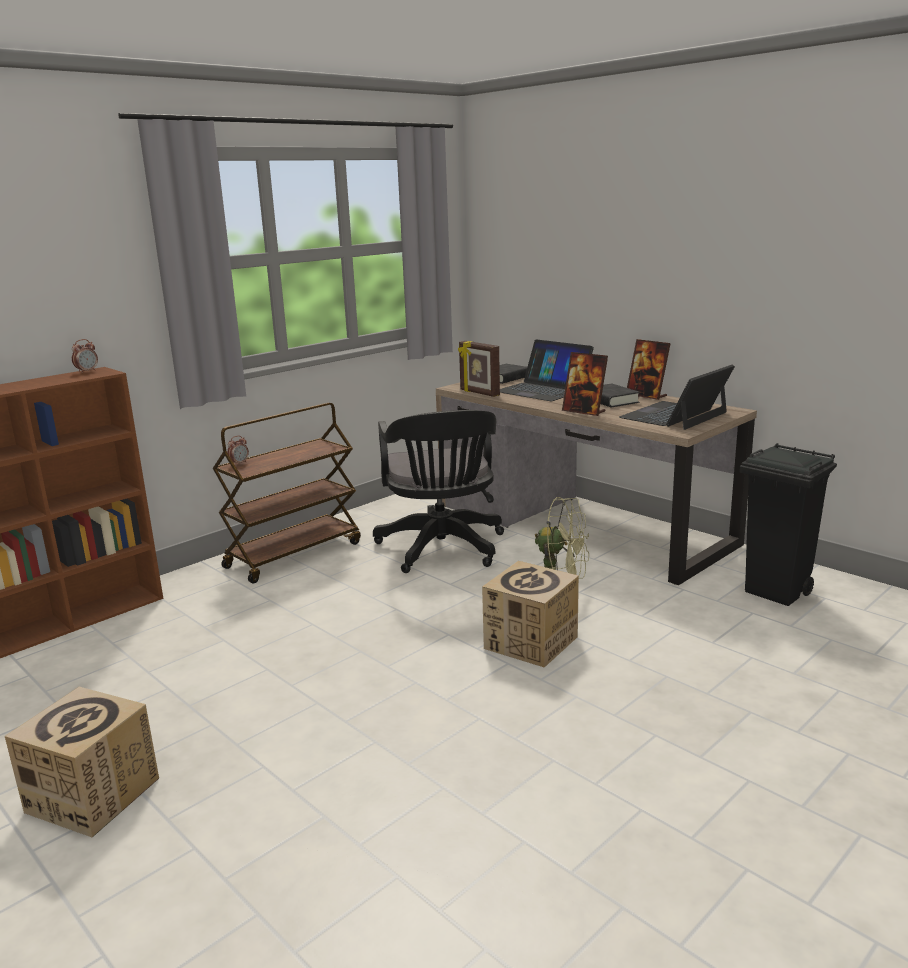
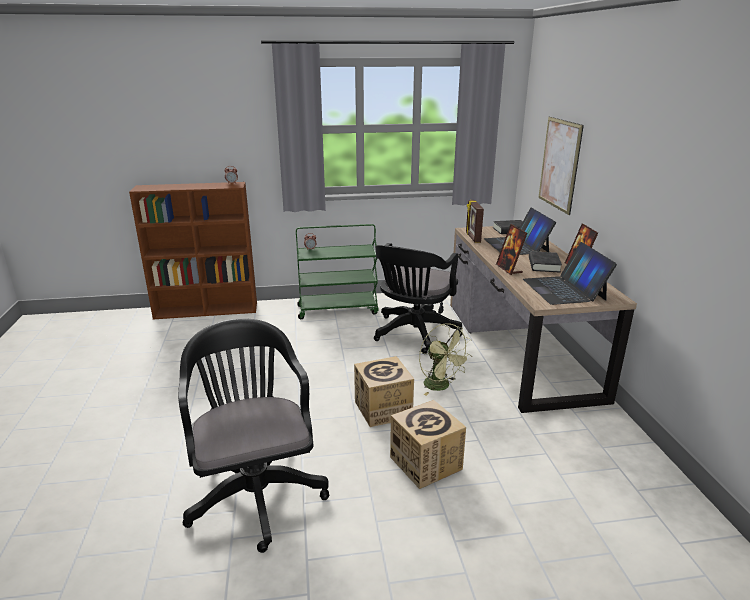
camera: 35 degrees right, 5 degrees up
cardboard box [5,687,159,837] -> cardboard box moved to [390,400,466,489]
brown cart [213,402,361,584] -> green cart [296,224,379,319]
laptop [619,365,735,430] -> laptop turned 90 degrees counterclockwise [523,242,617,305]
black trash can [739,443,837,606] -> none
none -> black office chair [178,318,329,553]
none -> picture [538,117,584,215]

